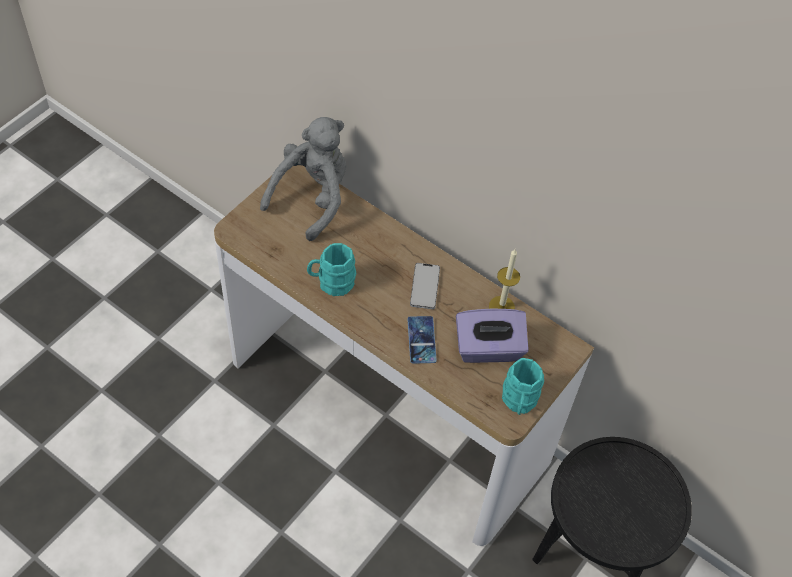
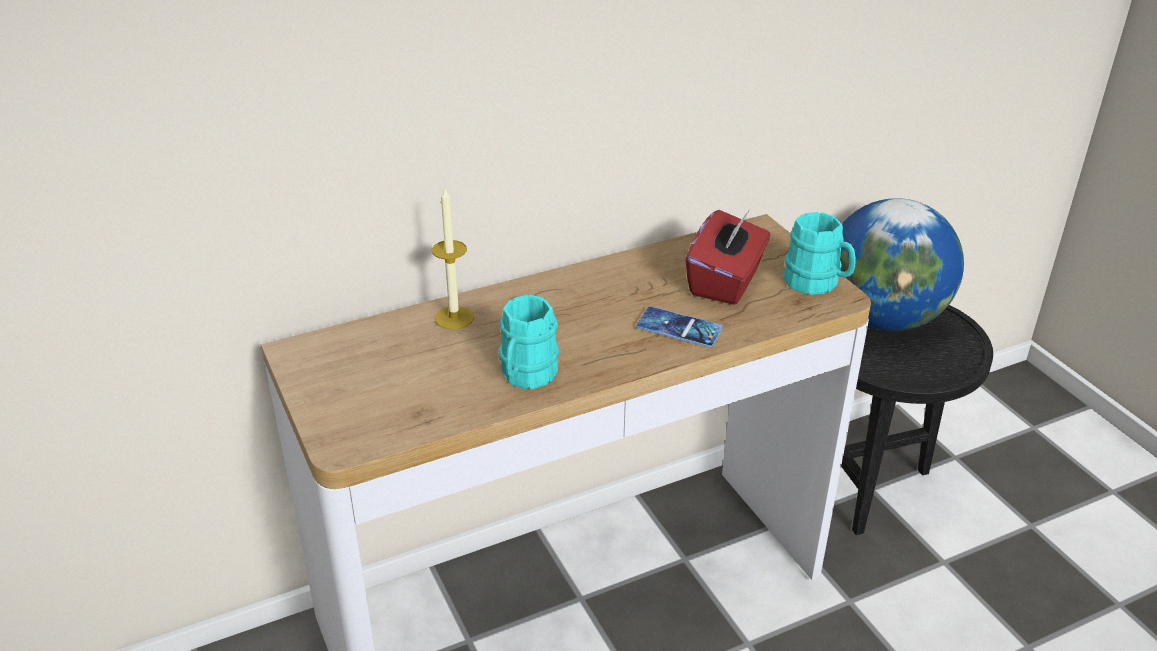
camera: 60 degrees left, 20 degrees down
grey plush toy [260,117,346,241] -> none
phone [410,263,440,309] -> none
purple tissue box [456,309,529,363] -> red tissue box [686,210,770,305]
candle [489,249,520,309] -> candle moved to [432,186,474,329]
none -> globe [840,198,964,331]

